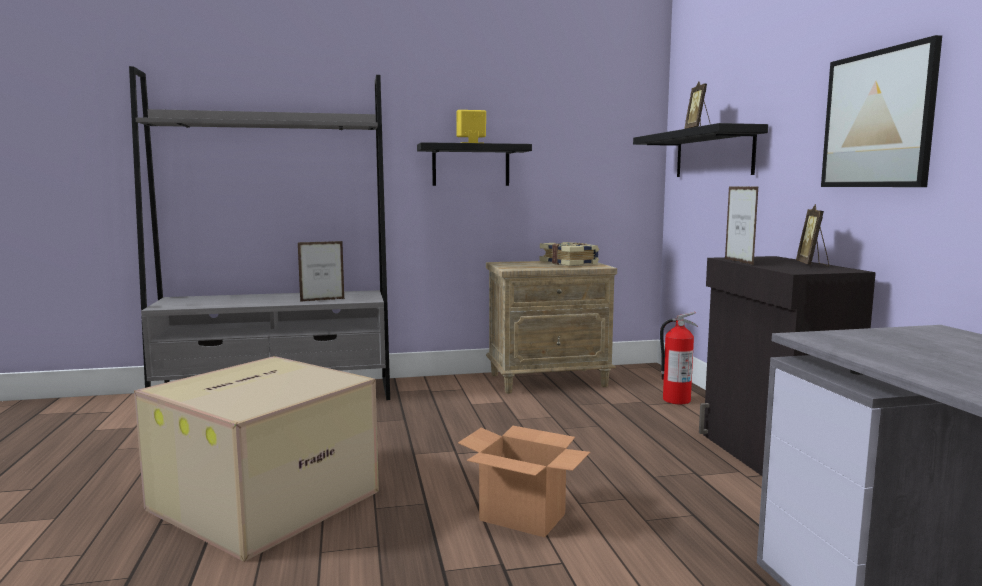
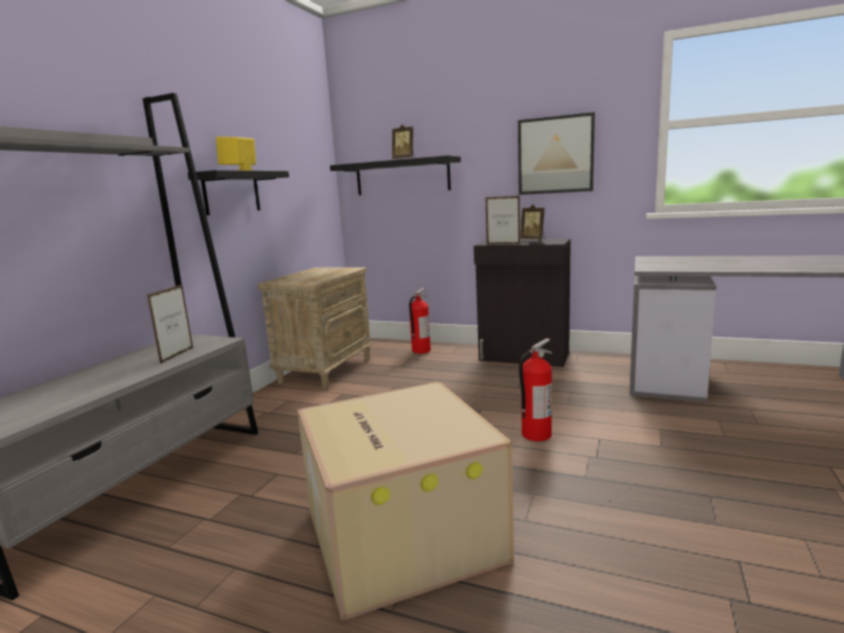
camera: 55 degrees left, 5 degrees up
cardboard box [458,426,590,537] -> fire extinguisher [519,338,553,442]
book [539,242,599,266] -> none

